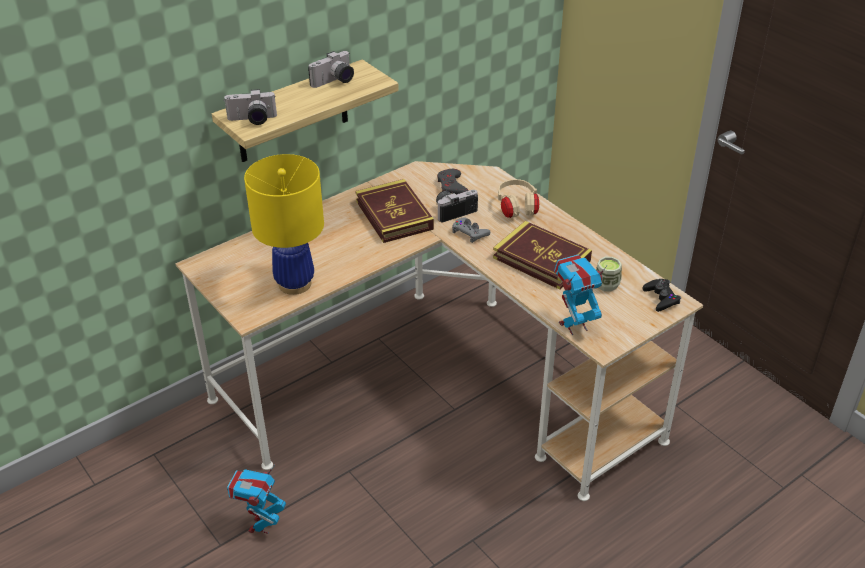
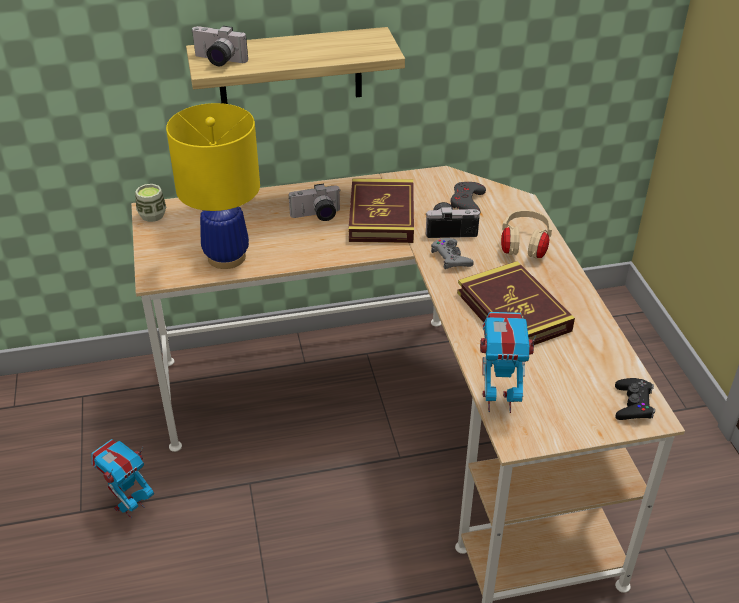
camera: 25 degrees right, 0 degrees up
camera [308,51,354,88] -> camera moved to [288,184,340,221]
cup [596,257,622,292] -> cup moved to [135,184,166,222]

